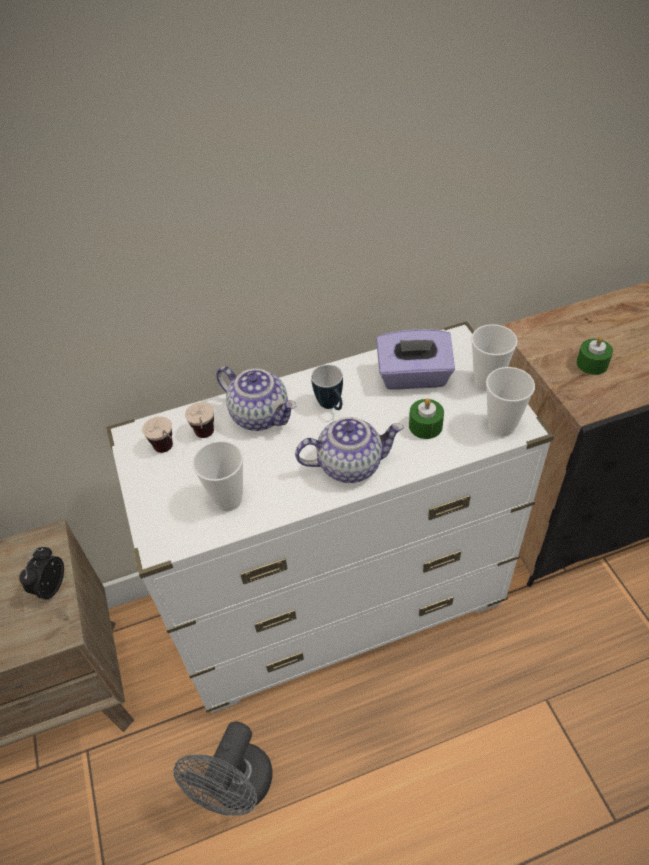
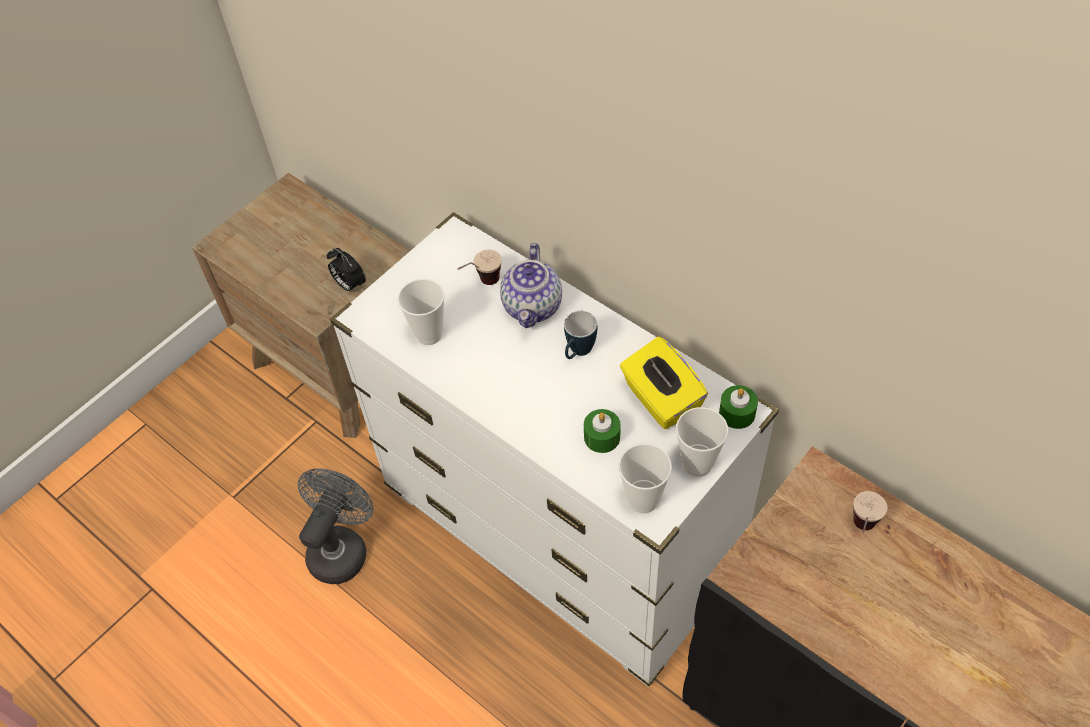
camera: 60 degrees right, 5 degrees up
alarm clock [19,547,64,600] -> alarm clock turned 120 degrees counterclockwise [327,248,366,292]
cup [142,416,173,453] -> cup moved to [853,491,887,533]
grey fan [173,721,273,816] -> grey fan turned 120 degrees clockwise [298,468,374,584]
teapot [295,417,404,483] -> none
purple tissue box [376,329,455,390] -> yellow tissue box [620,336,708,429]
green candle [576,336,613,375] -> green candle moved to [719,385,758,429]

